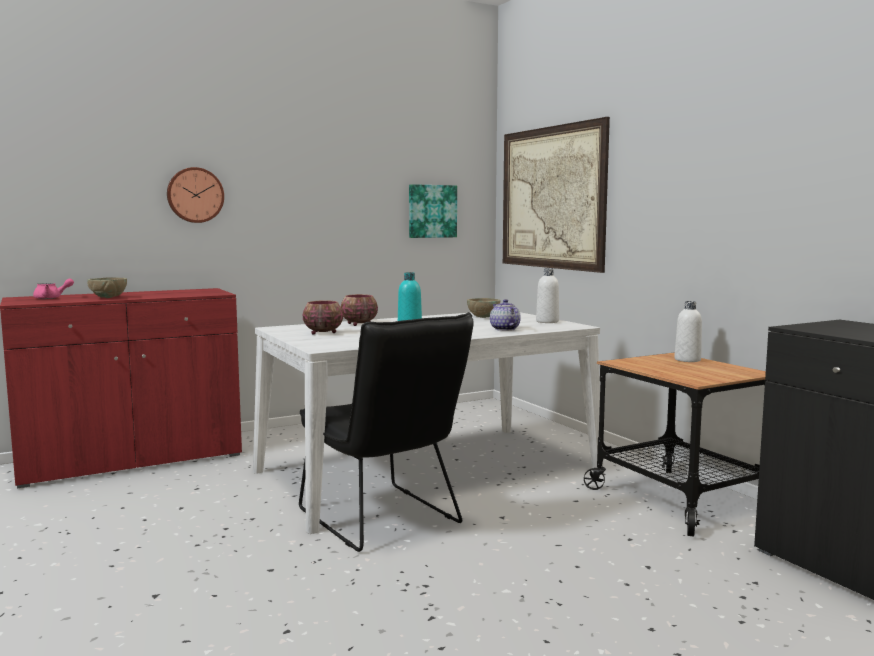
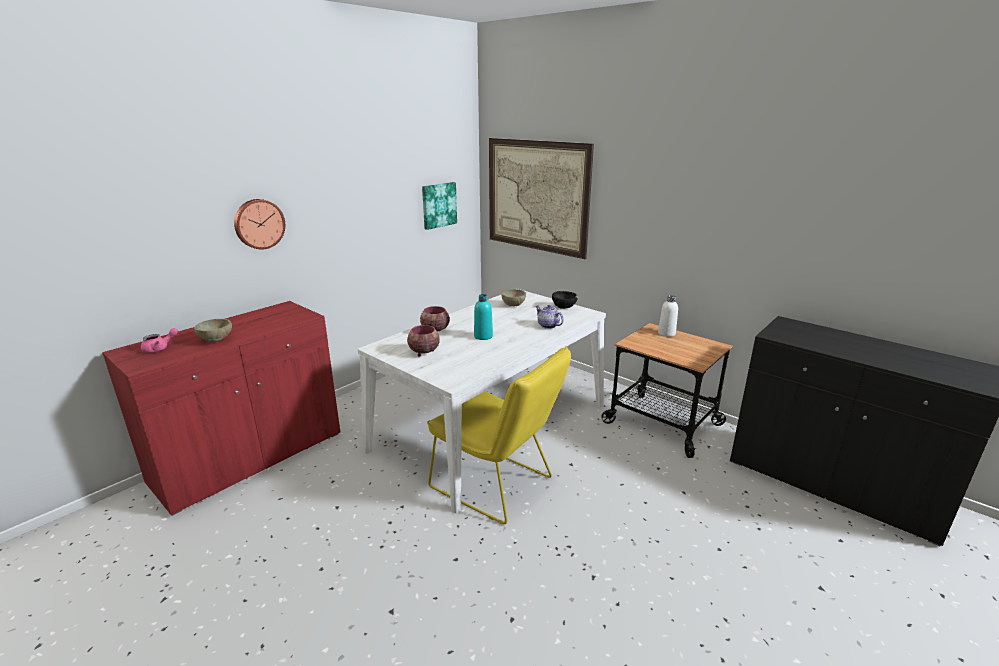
camera: 20 degrees left, 15 degrees up
black chair [299,312,474,552] -> yellow chair [427,346,571,524]
white bottle [536,268,559,323] -> black bowl [552,291,578,309]

